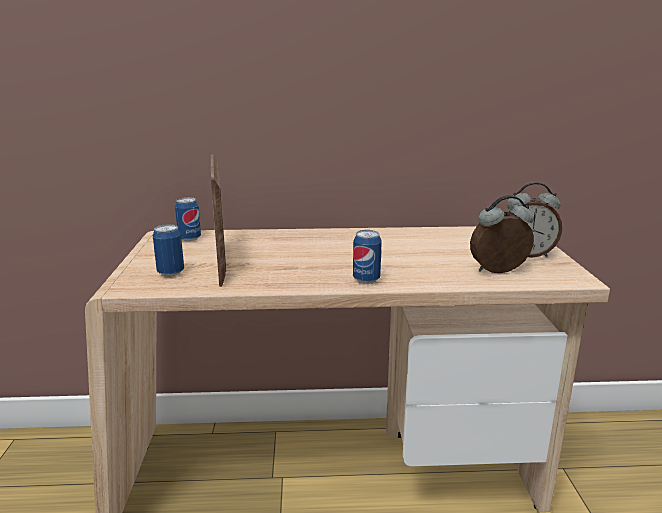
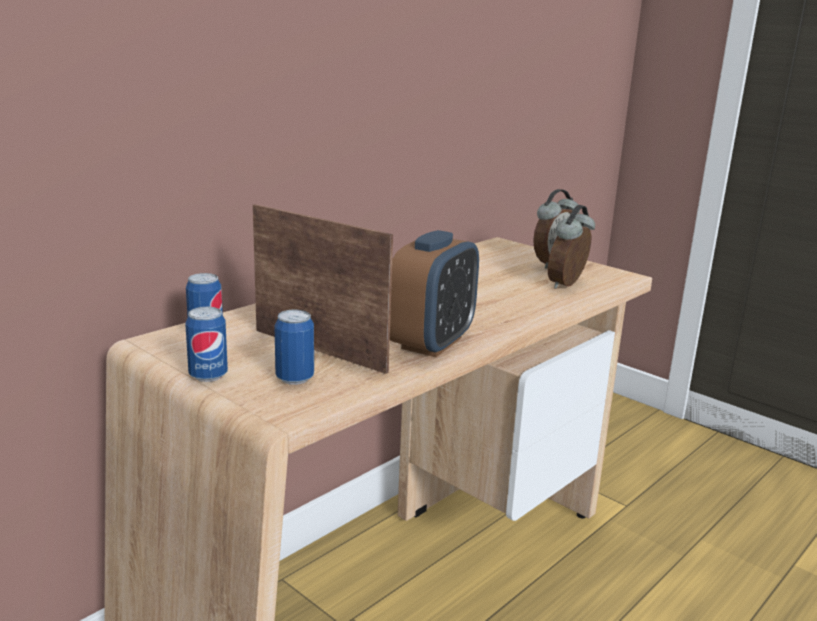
camera: 45 degrees left, 0 degrees up
can [353,230,382,284] -> can moved to [185,307,228,382]
none -> alarm clock [390,230,479,357]

